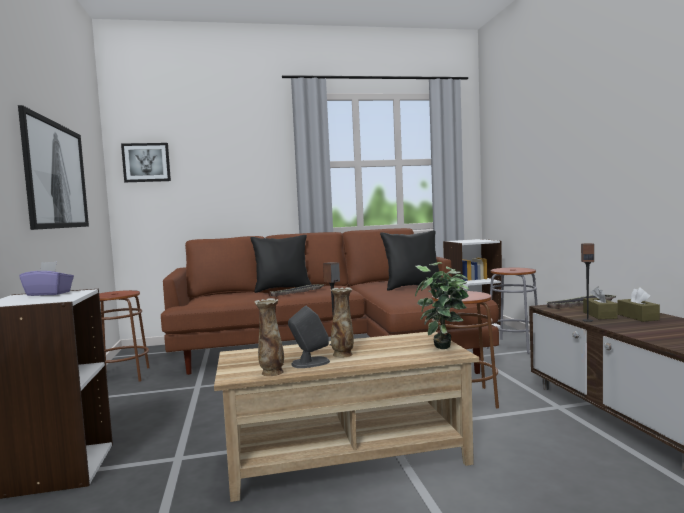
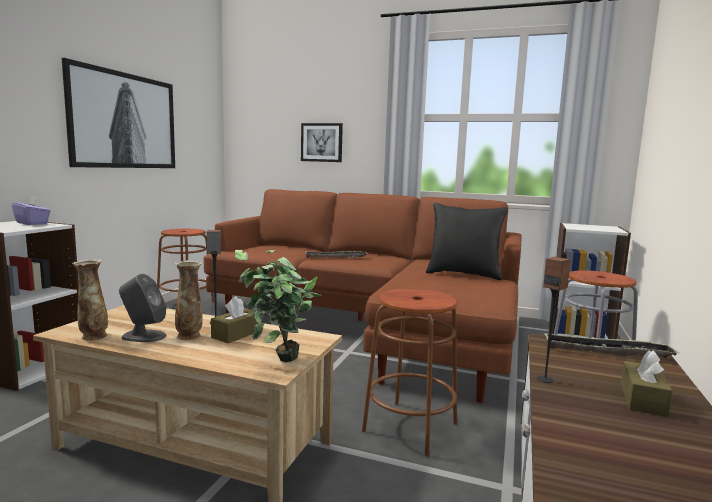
camera: 30 degrees right, 5 degrees up
picture [121,143,171,182] -> picture moved to [301,123,343,162]
black pillow [250,235,312,293] -> none
brown tissue box [583,287,618,319] -> brown tissue box moved to [211,296,262,343]

